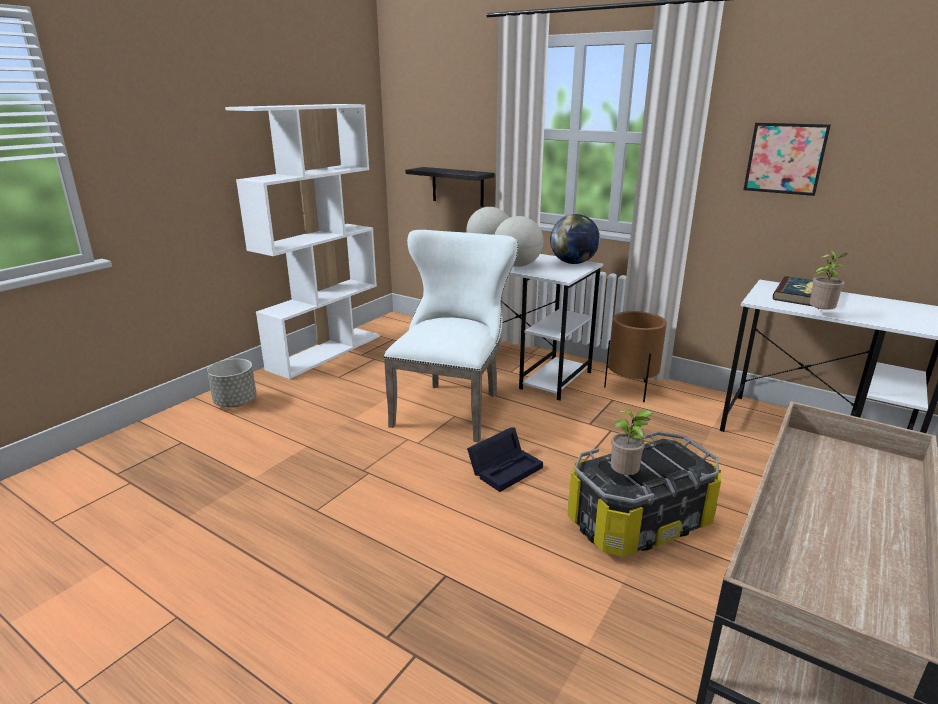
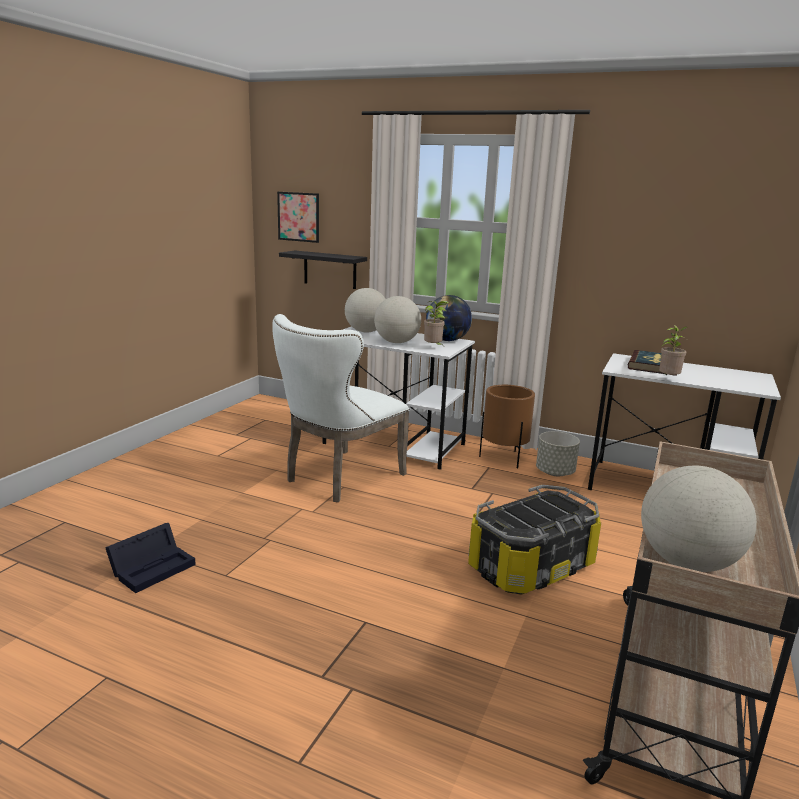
camera: 10 degrees left, 5 degrees down
grey planter [207,359,257,407] -> grey planter moved to [536,431,580,476]
white bookcase [225,104,380,379] -> none
white chair [384,230,518,443] -> white chair turned 150 degrees counterclockwise [272,314,410,502]
black storage box [467,427,543,492] -> black storage box moved to [105,523,196,593]
potted plant [611,410,653,475] -> potted plant moved to [424,301,449,345]
picture [743,123,831,196] -> picture moved to [277,192,319,243]
none -> globe [641,466,757,572]

